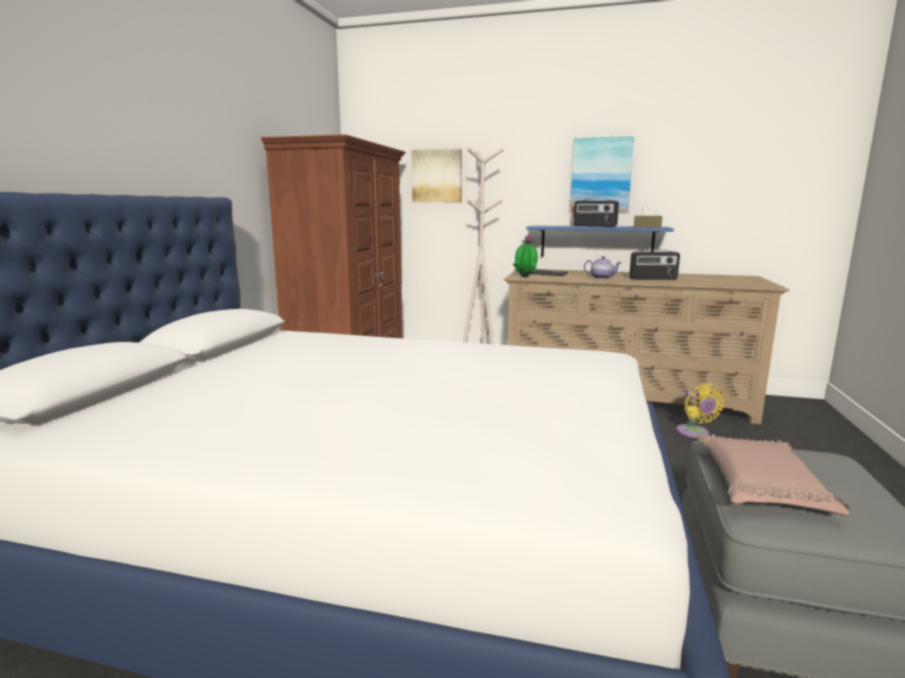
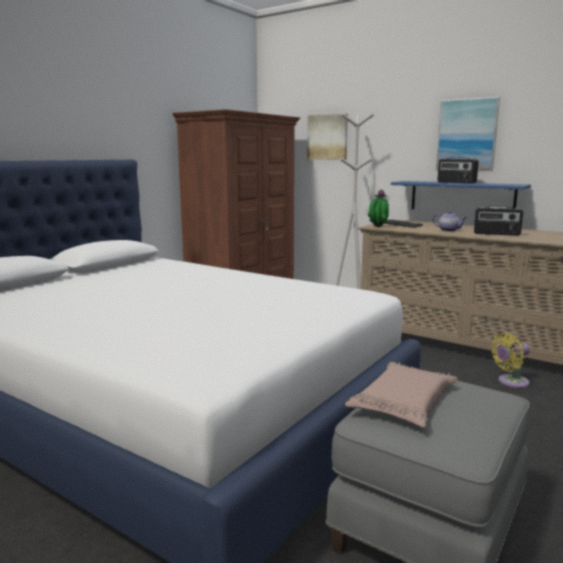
camera: 20 degrees right, 0 degrees up
brown tissue box [634,205,662,228] -> none
yellow fan [677,383,725,438] -> yellow fan turned 60 degrees clockwise [491,333,530,388]

